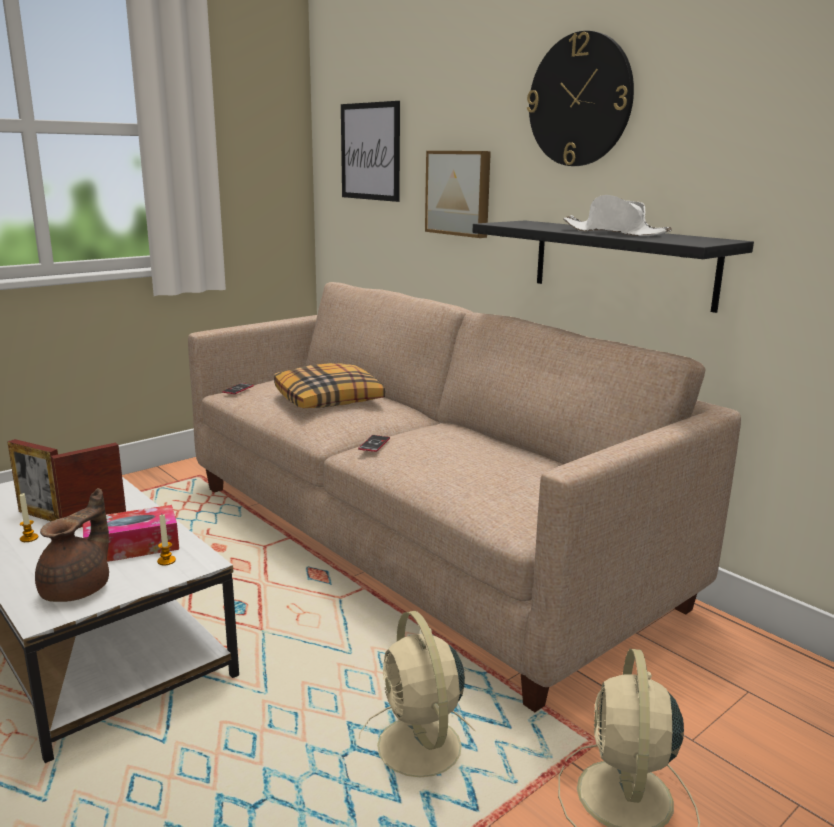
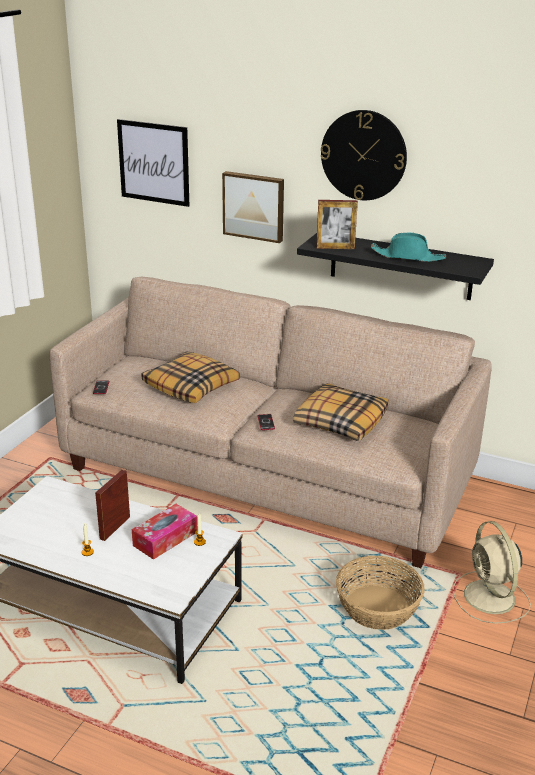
camera: 25 degrees left, 10 degrees up
picture frame [7,439,60,521] -> picture frame moved to [316,200,358,249]
brown teapot [35,488,109,602] -> none
beige fan [359,611,476,777] -> basket [336,556,425,630]
white hat [563,195,672,236] -> turquoise hat [371,232,446,262]
none -> pillow [293,383,388,441]

